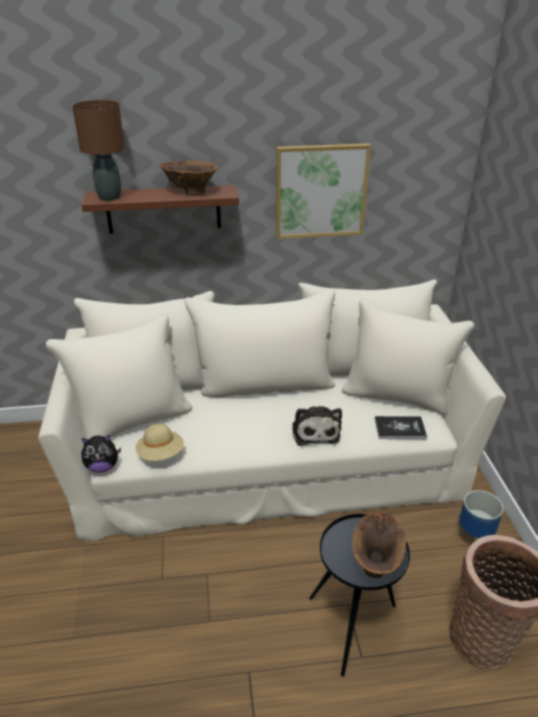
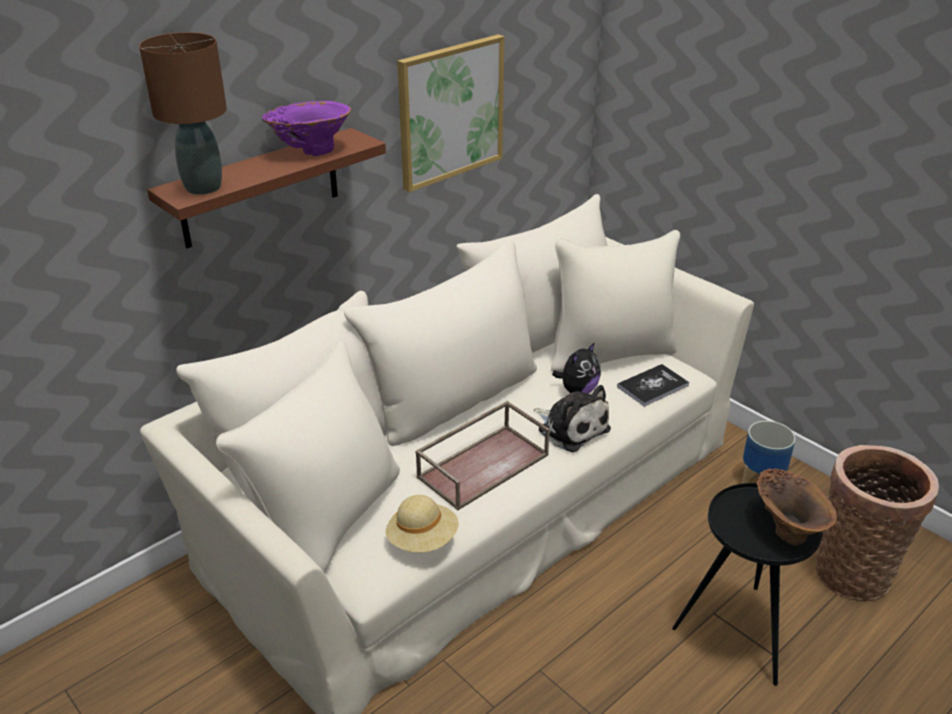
camera: 35 degrees left, 0 degrees up
plush toy [82,435,121,473] -> plush toy moved to [552,342,601,394]
brown vase [160,160,218,196] -> purple vase [262,101,351,156]
none -> brown tray [415,401,550,511]

